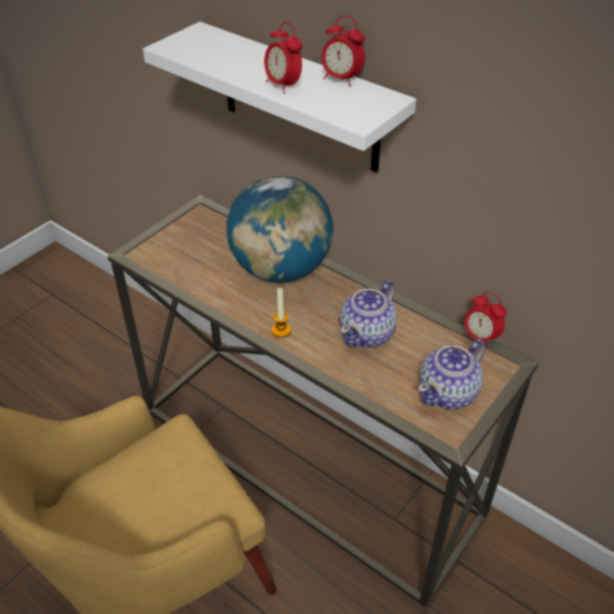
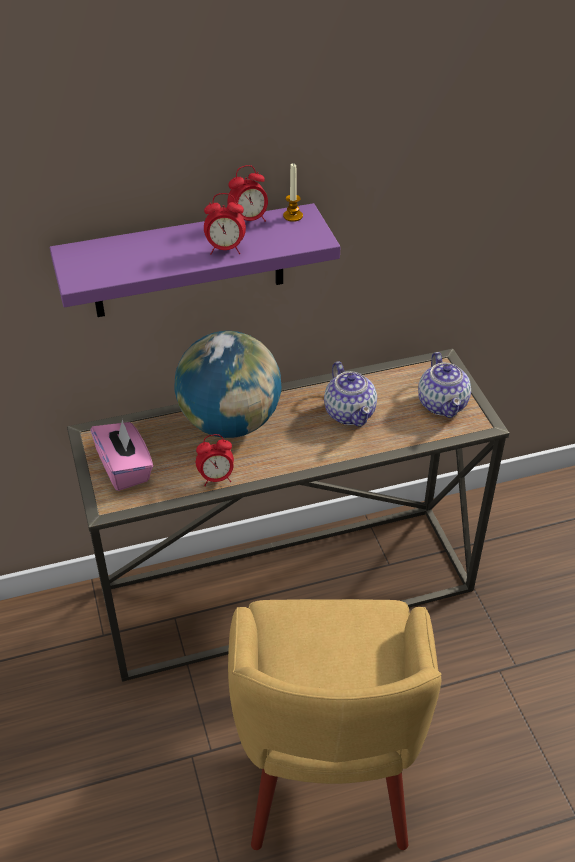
camera: 55 degrees left, 0 degrees up
white shelf [143,22,416,172] -> purple shelf [50,203,340,317]
candle [272,288,291,338] -> candle moved to [283,163,303,222]
alarm clock [464,292,507,349] -> alarm clock moved to [196,434,234,486]
none -> pink tissue box [90,419,153,491]

